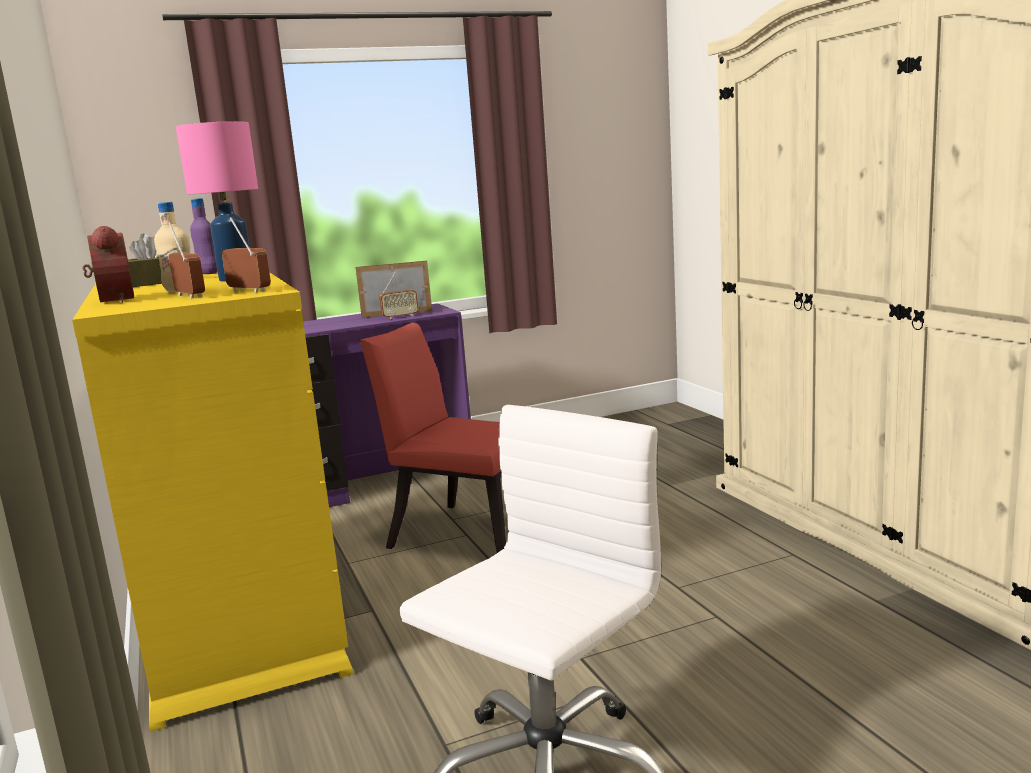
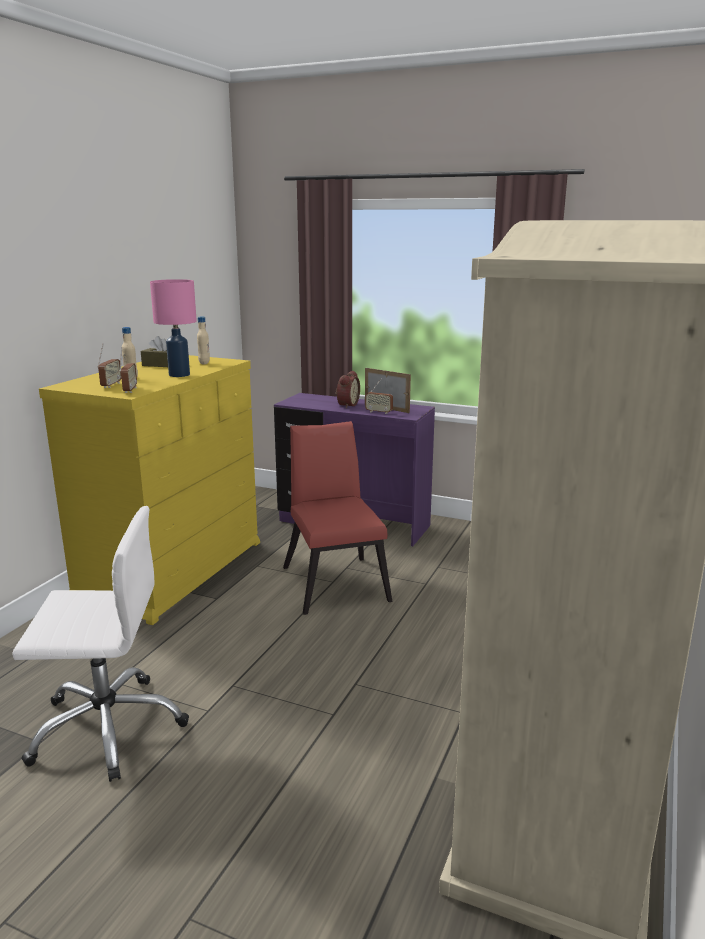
camera: 45 degrees right, 5 degrees up
alarm clock [82,226,134,303] -> alarm clock moved to [336,371,360,408]
purple bottle [190,198,218,274] -> beige bottle [197,317,210,365]

